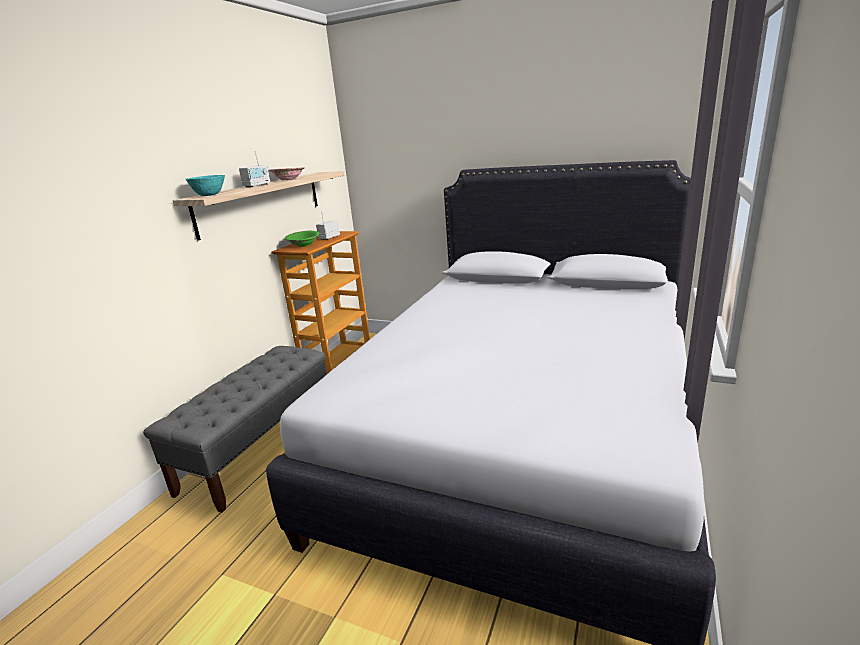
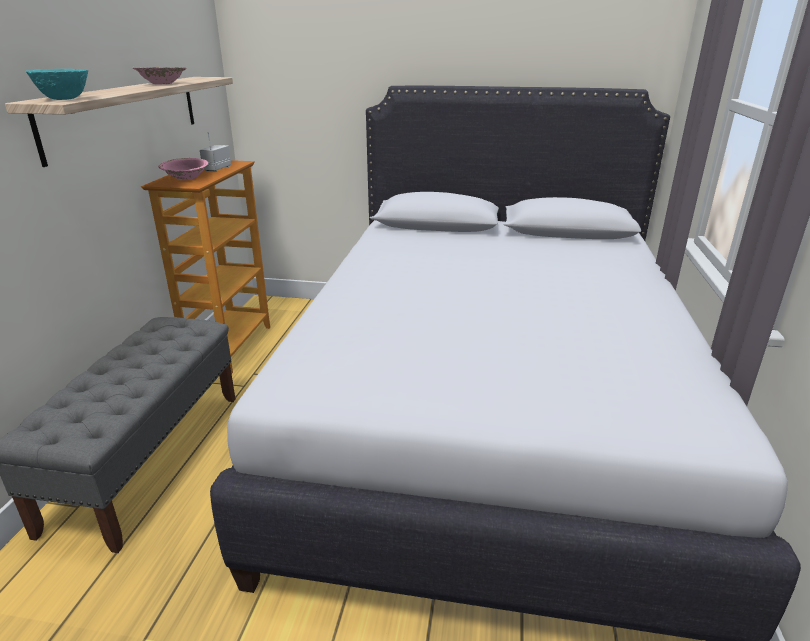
camera: 15 degrees left, 5 degrees up
radio [239,151,270,187] -> none
green bowl [285,231,320,247] -> pink bowl [158,158,208,180]

